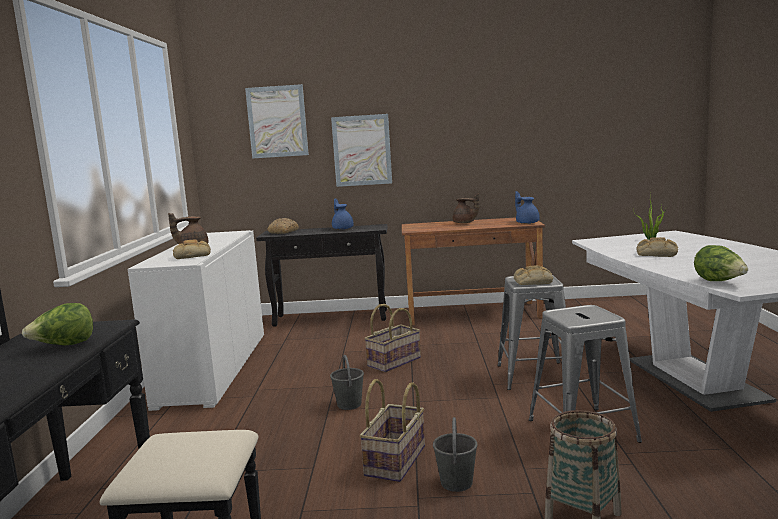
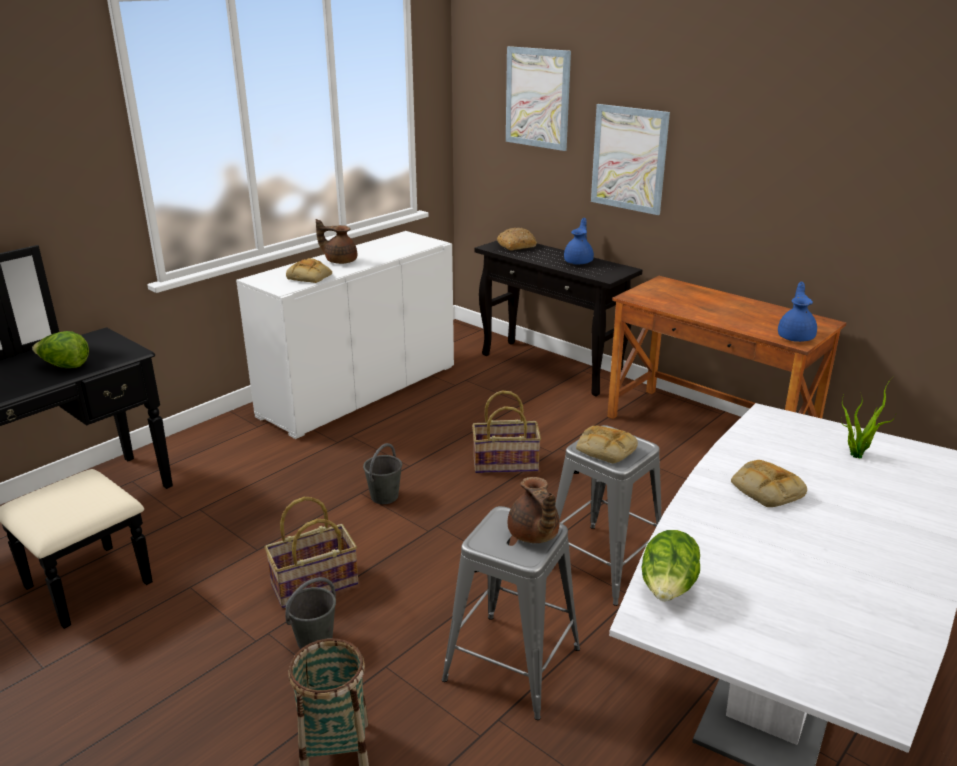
camera: 40 degrees right, 15 degrees up
brown teapot [453,193,479,223] -> brown teapot moved to [508,477,560,543]

